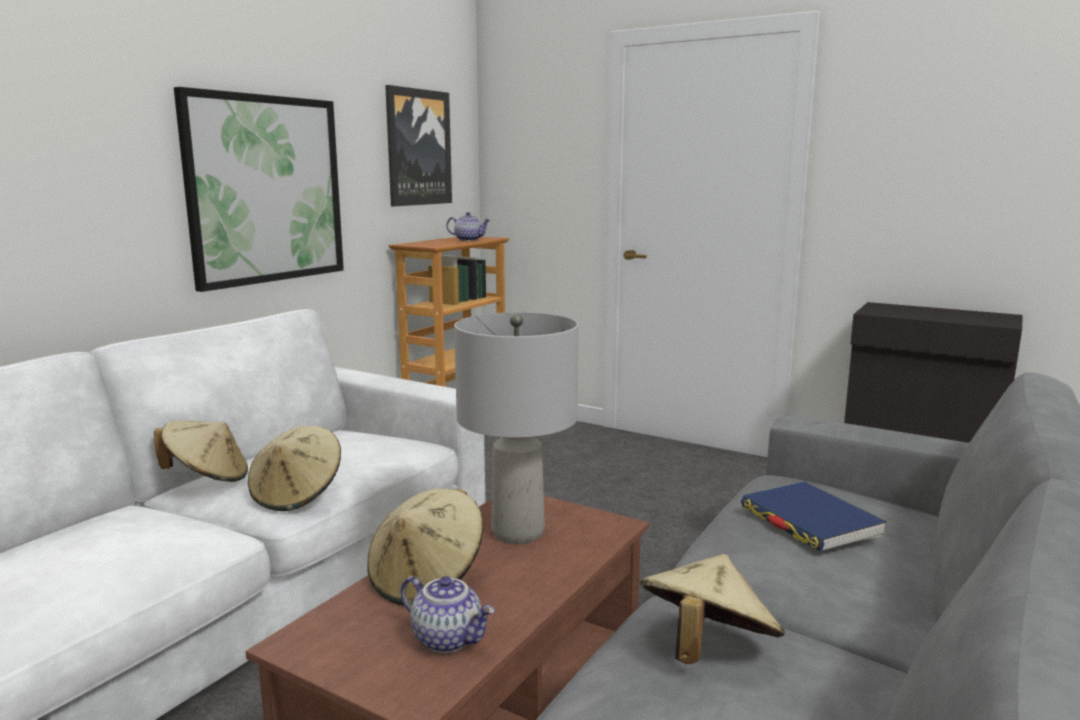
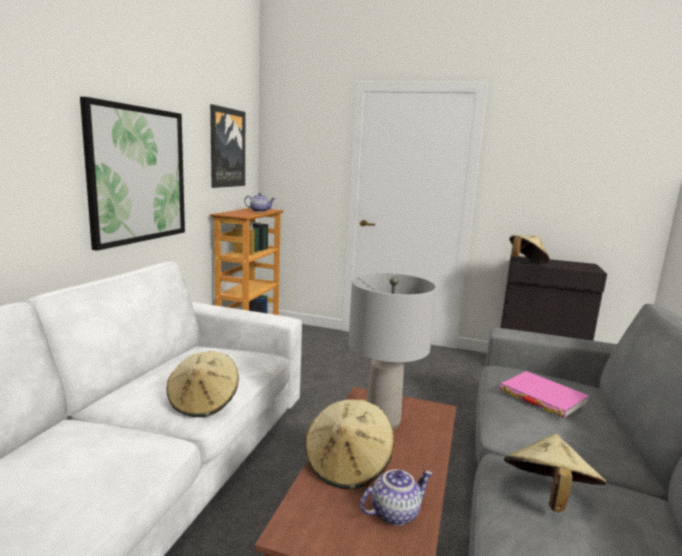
camera: 15 degrees left, 0 degrees up
beige hat [154,420,248,482] -> beige hat moved to [510,235,549,263]
teapot [401,576,495,653] -> teapot turned 45 degrees counterclockwise [360,469,433,526]
blue book [741,481,887,551] -> pink book [500,371,589,418]

